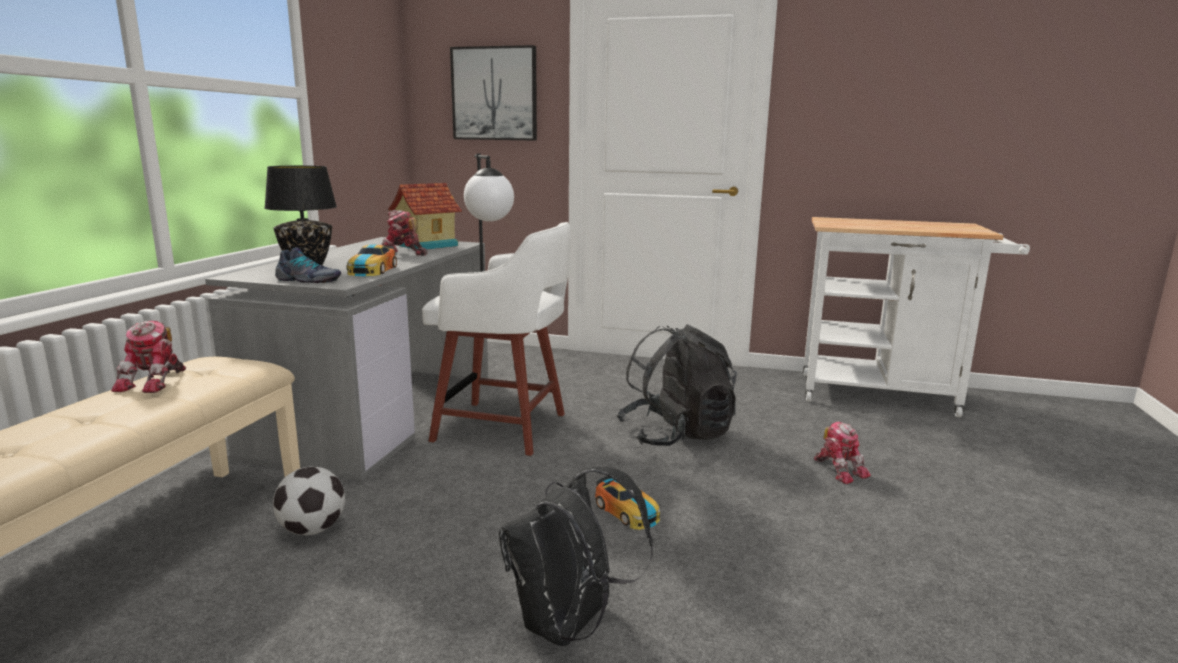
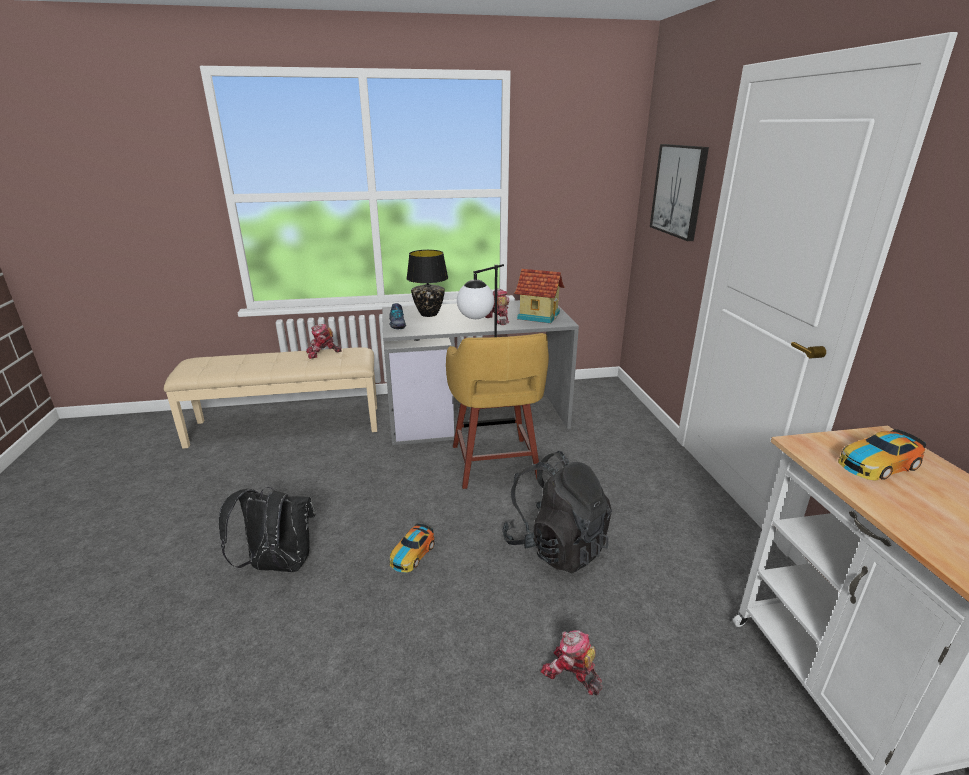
camera: 65 degrees right, 10 degrees up
football [273,467,345,535] -> none
toy car [347,244,397,276] -> toy car moved to [838,429,926,480]
white stool [422,222,571,456] -> yellow stool [446,333,549,489]
toy robot [814,422,871,484] -> toy robot turned 90 degrees clockwise [540,631,602,695]

